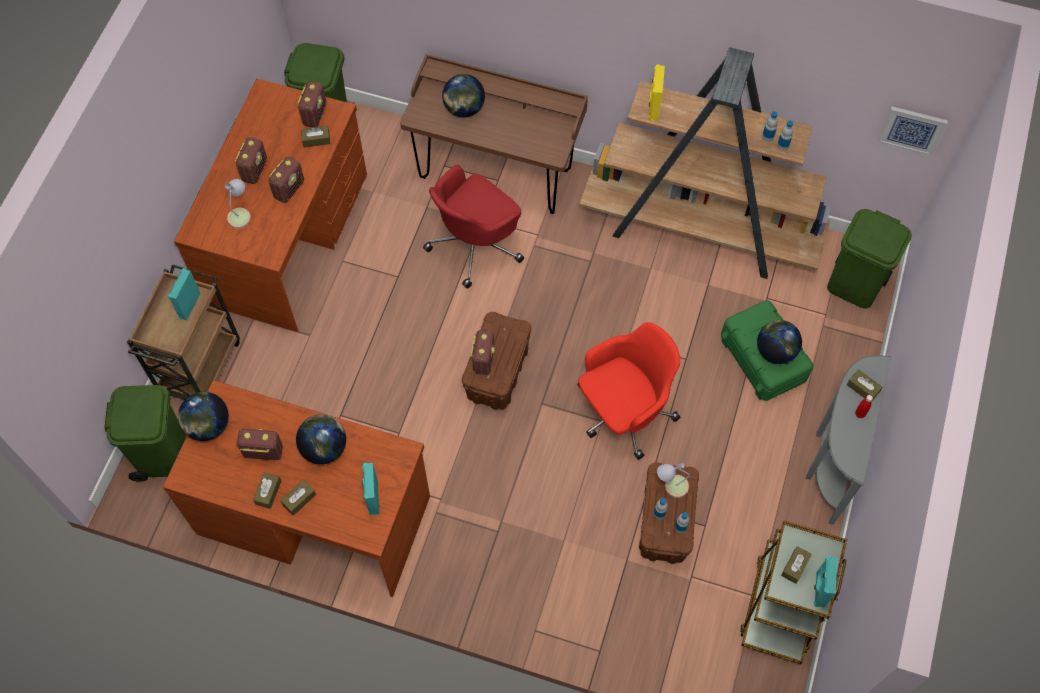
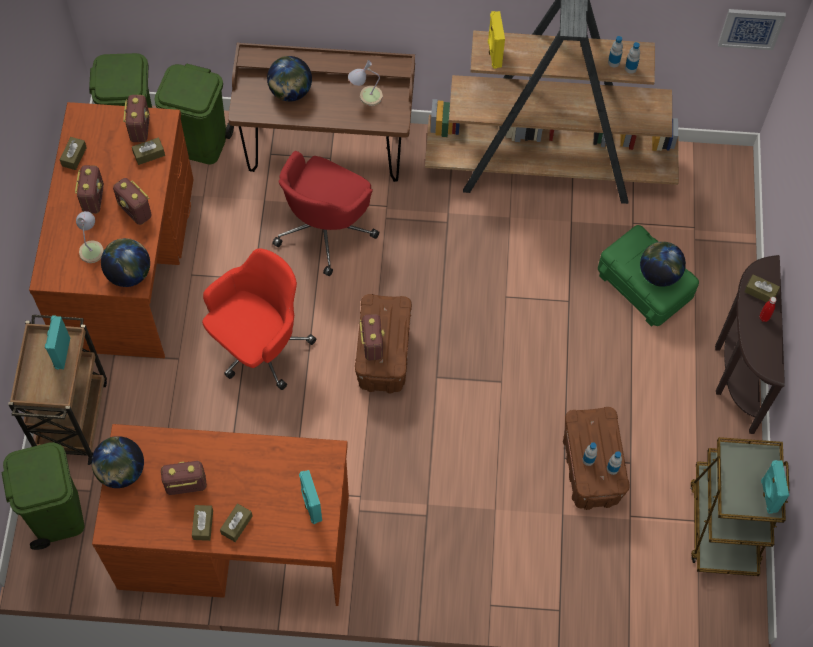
camera: 15 degrees left, 0 degrees up
radio [268,157,304,203] -> radio turned 120 degrees clockwise [113,178,152,225]
globe [296,414,346,464] -> globe moved to [101,238,150,287]
red office chair [577,322,680,460] -> red office chair moved to [202,248,316,390]
table lamp [657,462,690,498] -> table lamp moved to [348,60,383,106]
brown tissue box [781,546,812,584] -> brown tissue box moved to [60,137,87,170]
grey console table [806,356,891,525] -> brown console table [715,255,785,434]
green trash can [827,209,912,308] -> green trash can moved to [154,64,234,164]

